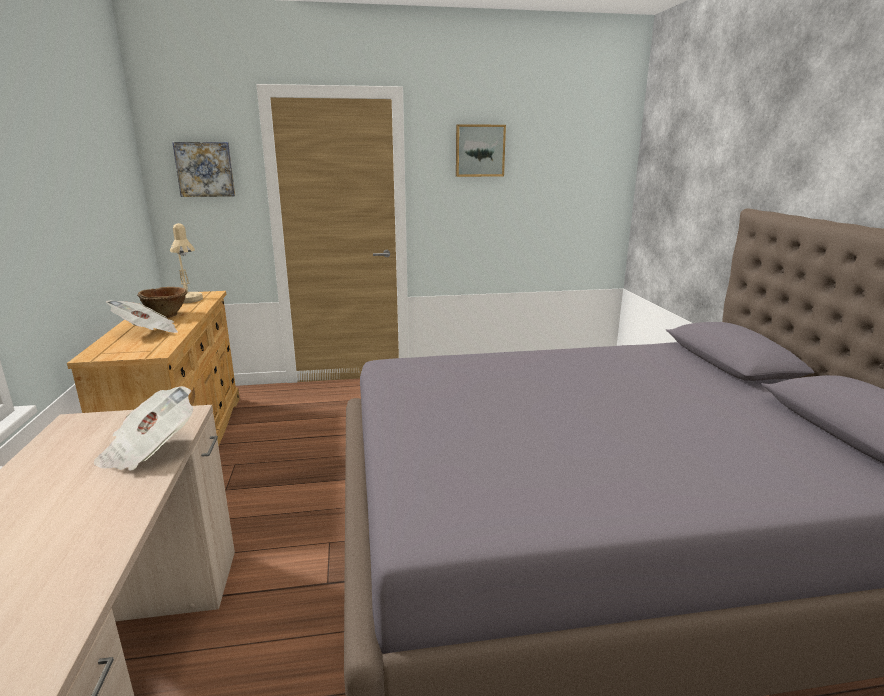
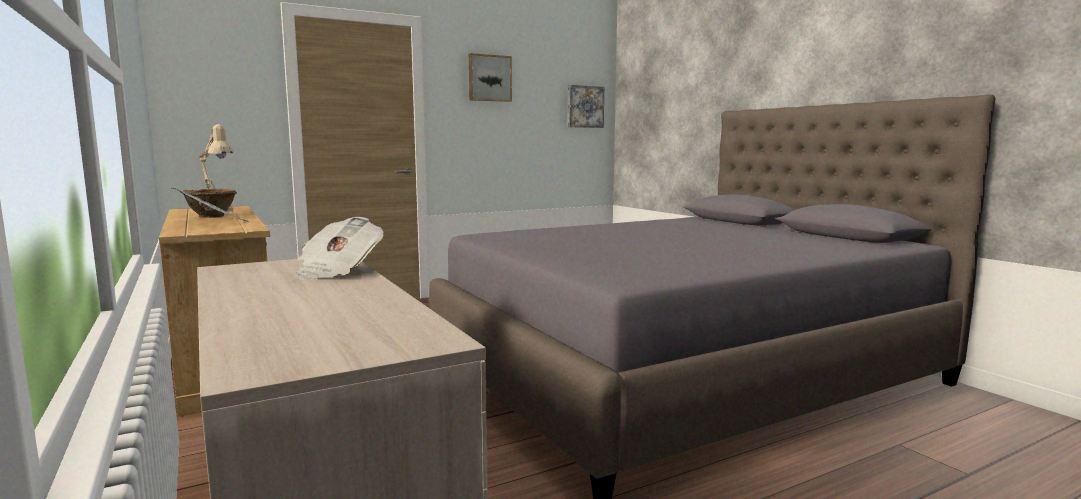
camera: 20 degrees left, 10 degrees down
picture [172,142,235,197] -> picture moved to [568,85,604,128]

